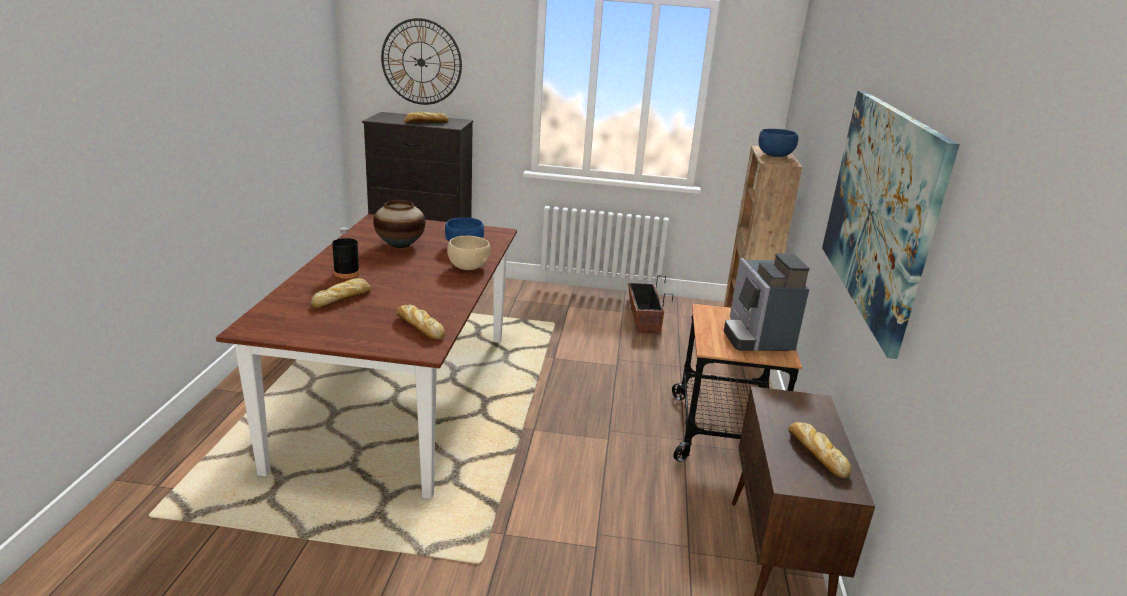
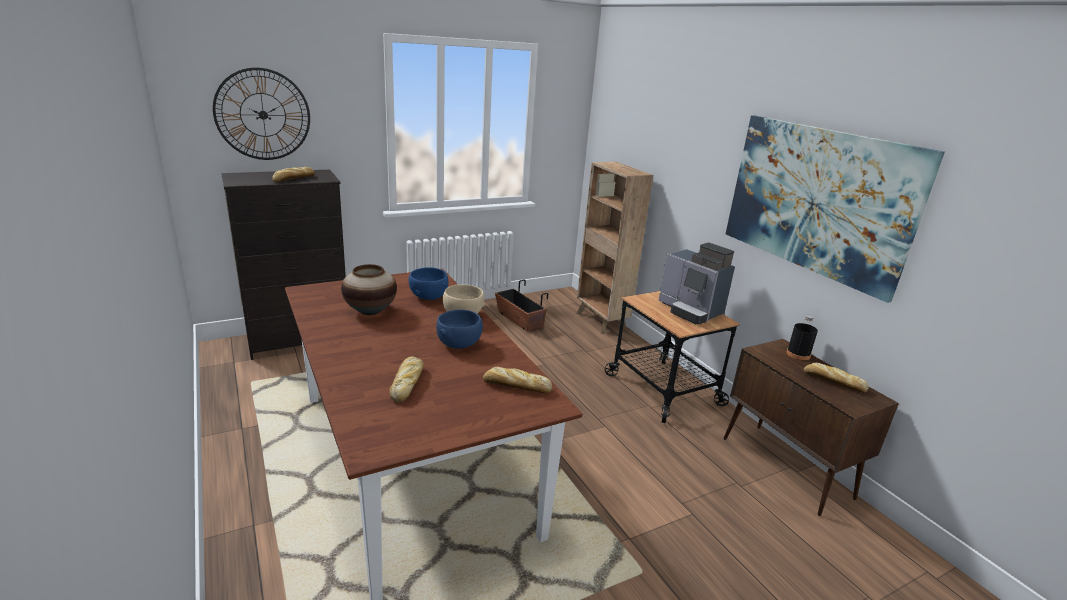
camera: 35 degrees left, 0 degrees up
black bottle [332,227,360,279] -> black bottle moved to [787,315,818,360]
blue bowl [759,129,798,157] -> blue bowl moved to [436,309,483,349]

